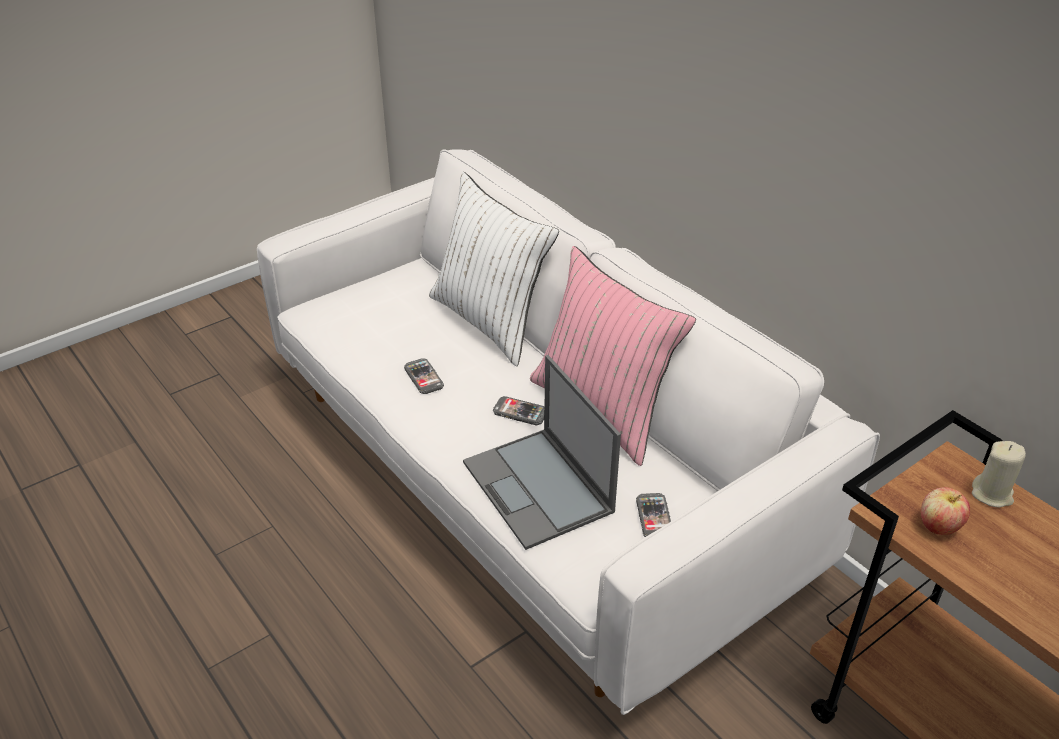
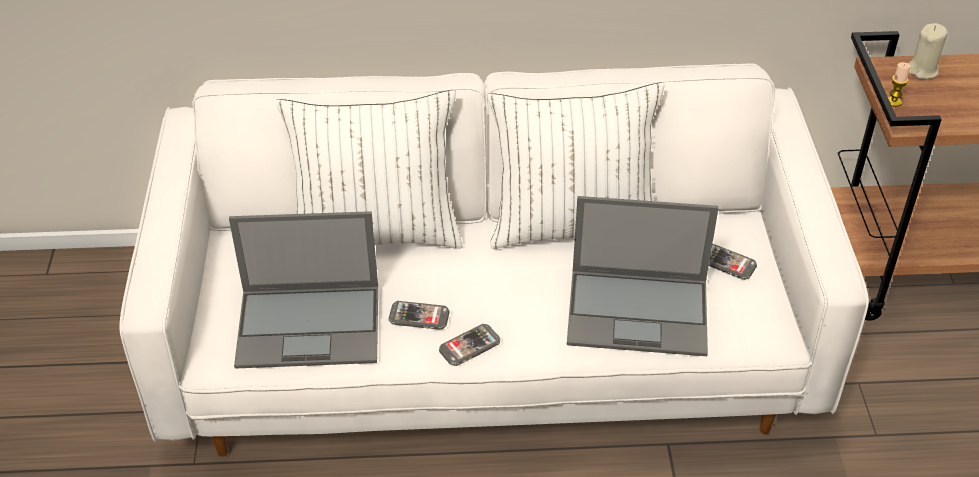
camera: 55 degrees left, 5 degrees up
phone [493,396,545,425] -> phone moved to [439,324,500,366]
pink pillow [530,246,696,466] -> white pillow [487,82,664,249]
apple [921,487,970,535] -> none
none -> laptop [229,211,378,369]
none -> candle [888,62,911,107]

